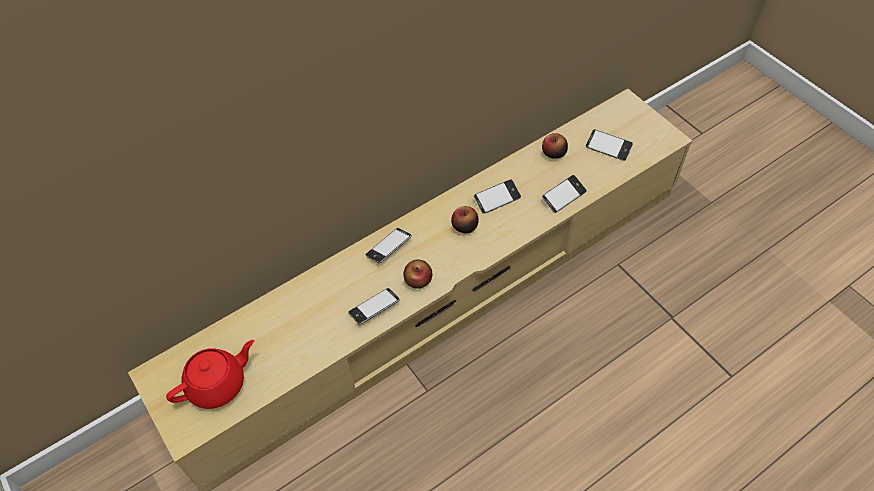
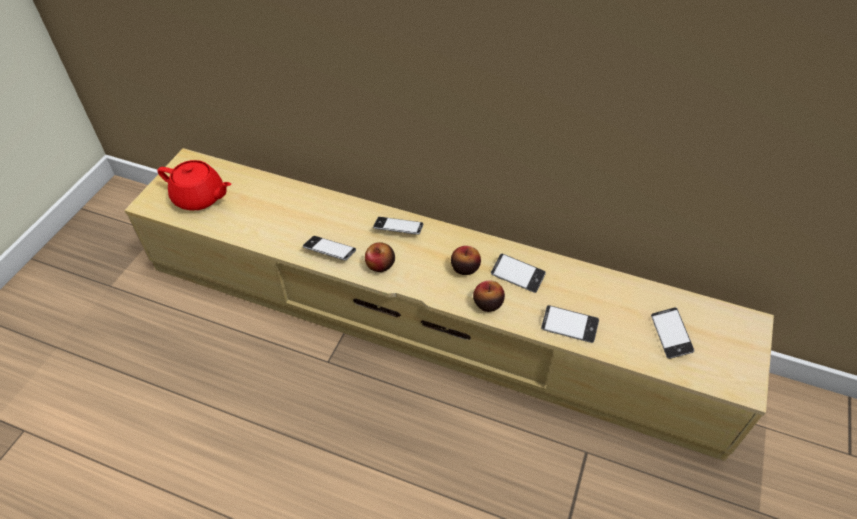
camera: 55 degrees right, 5 degrees down
apple [542,133,568,159] -> apple moved to [473,280,505,312]

